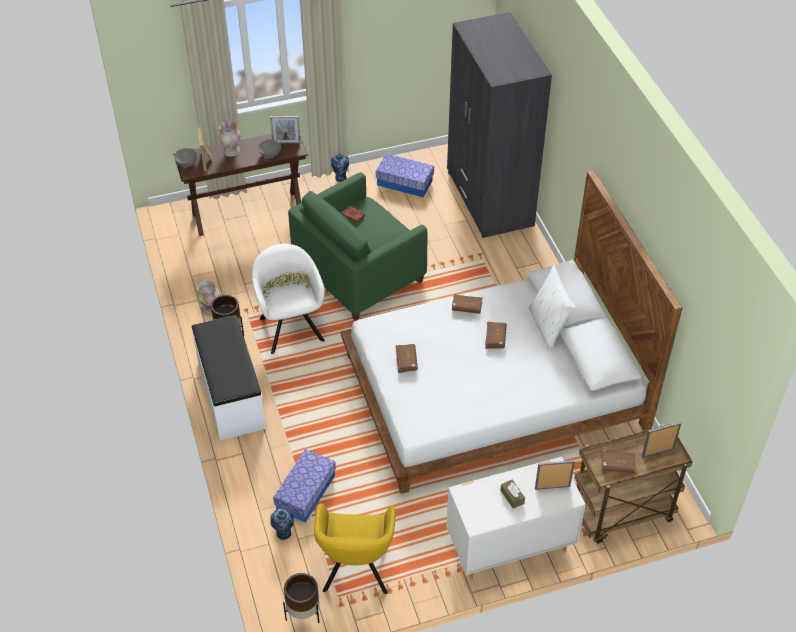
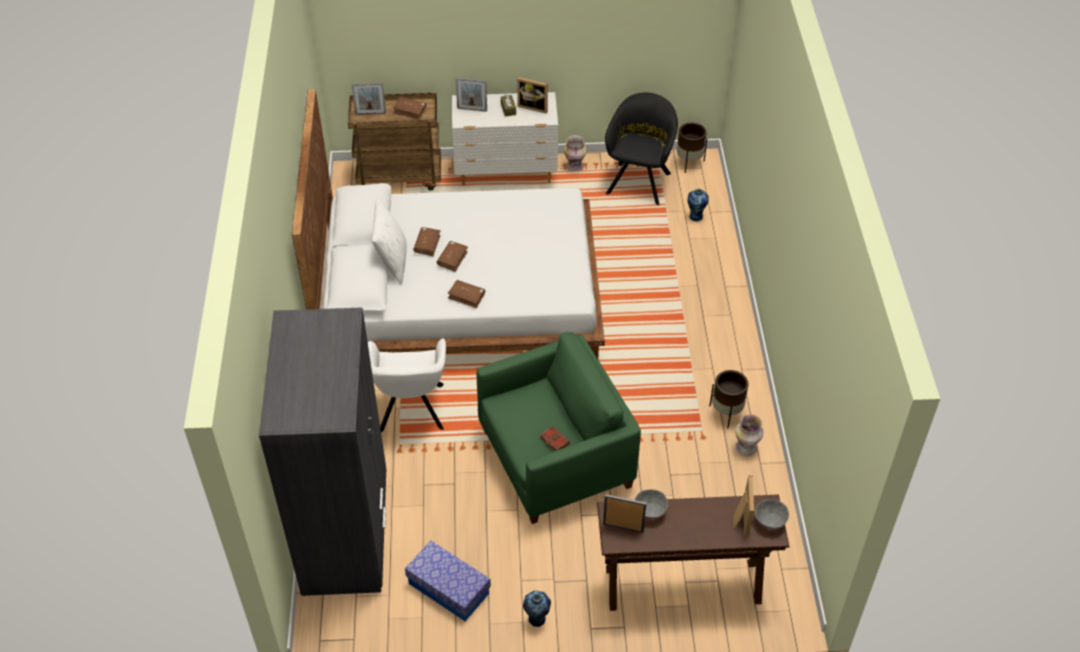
camera: 165 degrees left, 0 degrees up
white bench [192,315,266,440] -> none
vase [218,121,241,157] -> vase moved to [564,135,587,172]
white armchair [252,244,325,354] -> white armchair moved to [368,338,446,432]
storage box [273,449,336,523] -> none
yellow armchair [314,504,396,594] -> black armchair [605,93,678,205]
brown book [396,344,418,373] -> brown book moved to [413,227,441,256]
none -> picture frame [517,77,548,114]

